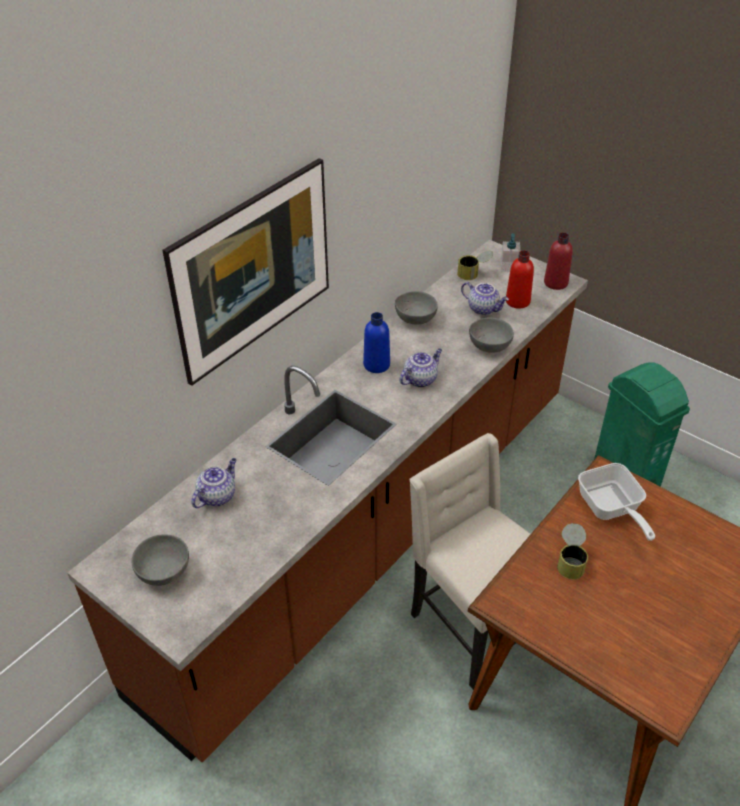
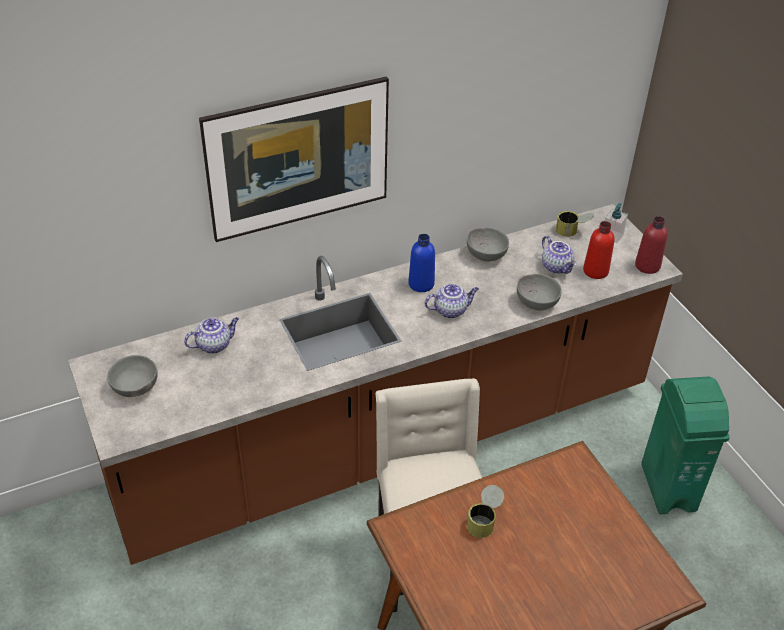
camera: 25 degrees right, 0 degrees up
frying pan [578,463,655,541] -> none

